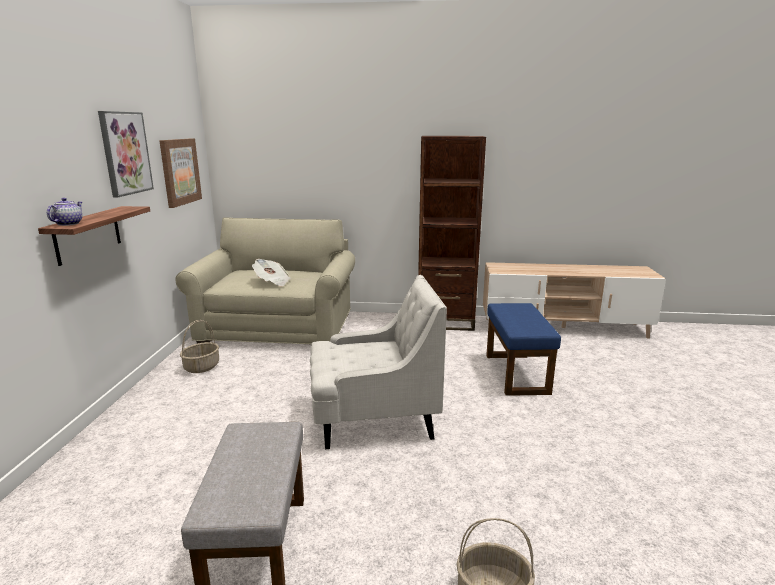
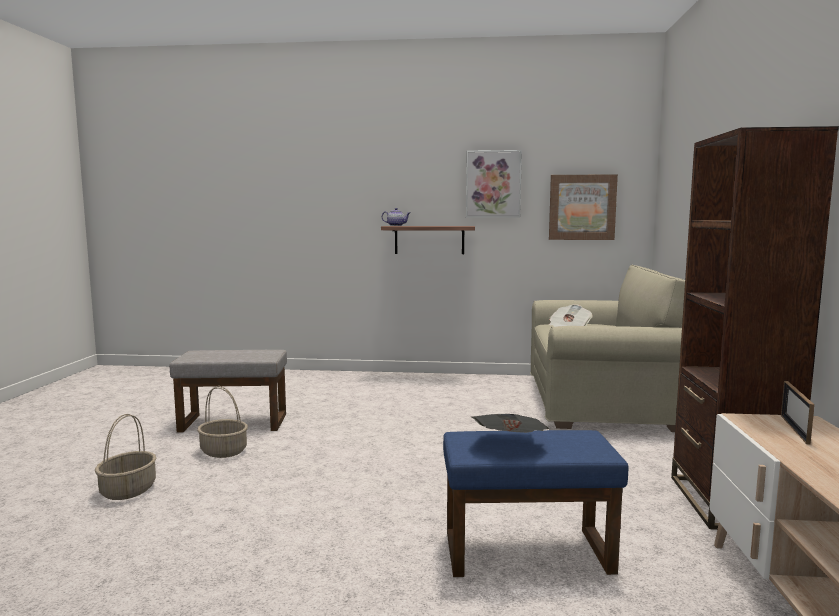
camera: 90 degrees right, 10 degrees down
basket [180,320,219,373] -> basket moved to [197,386,248,458]
white armchair [310,275,447,449] -> none
none -> newspaper [471,414,549,433]
none -> picture frame [781,381,815,445]

